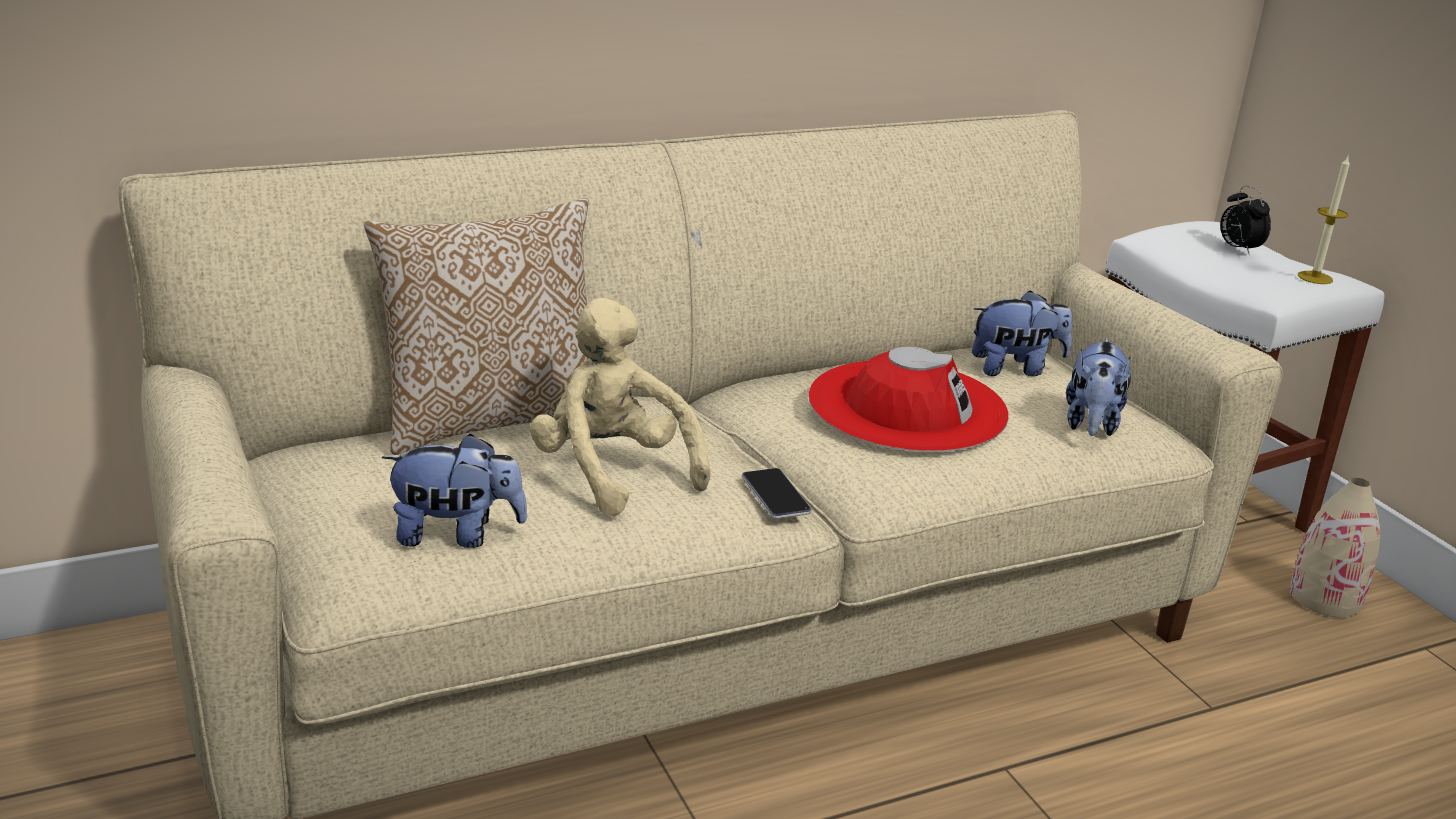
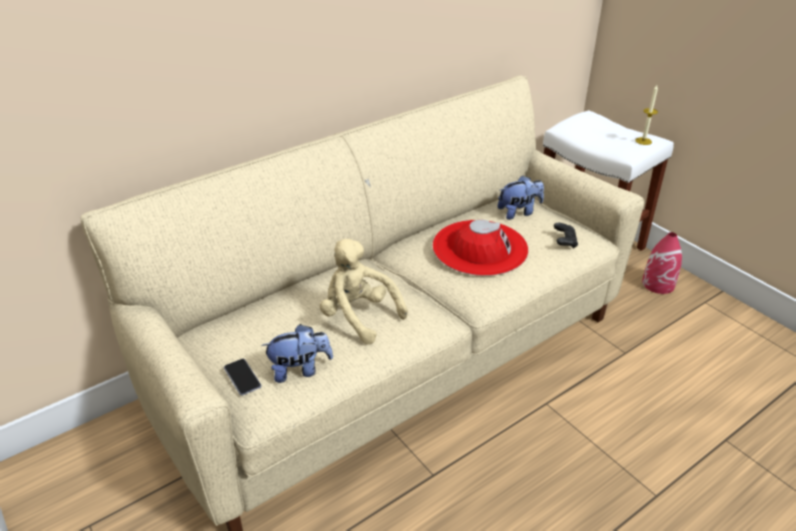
camera: 10 degrees left, 10 degrees up
pillow [364,198,589,455] -> none
phone [742,468,812,519] -> phone moved to [224,359,262,396]
plush toy [1066,338,1131,436] -> black game controller [554,223,578,249]
alarm clock [1220,186,1271,254] -> none
beige vase [1289,478,1381,617] -> red vase [642,232,682,294]

